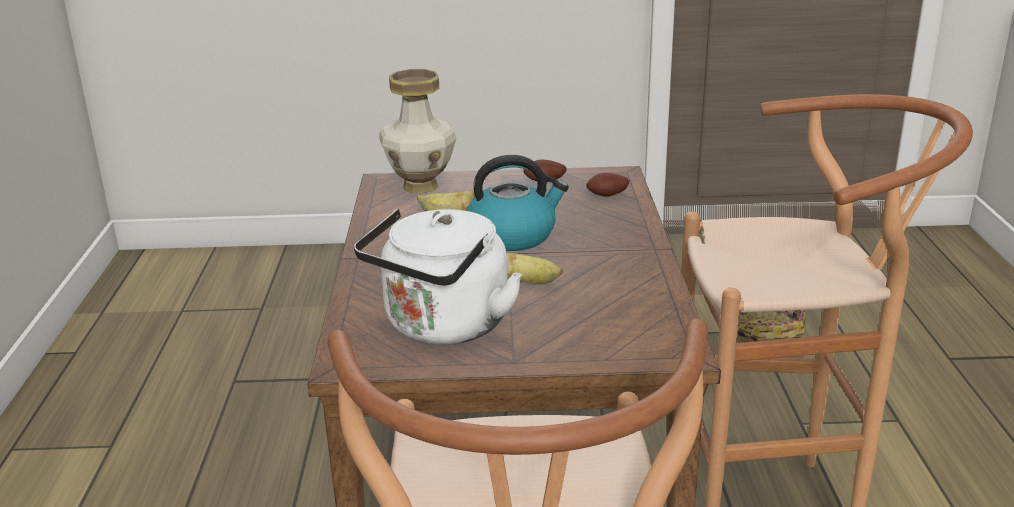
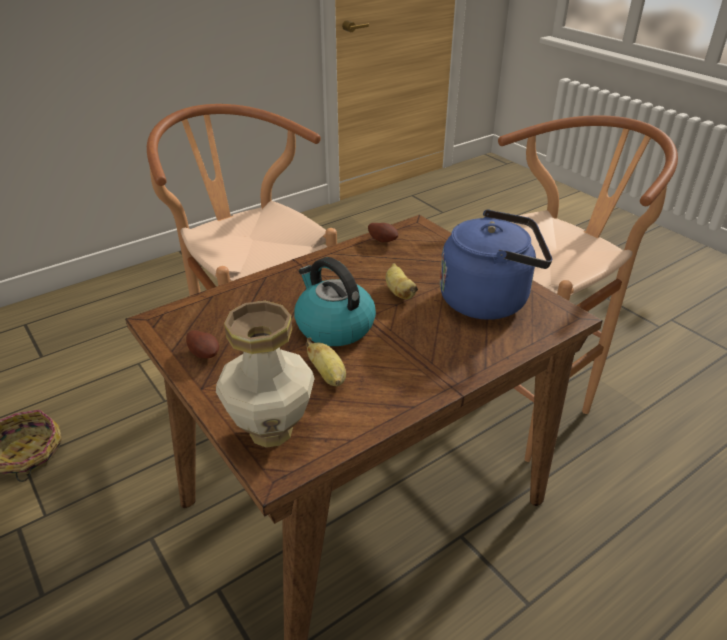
camera: 125 degrees left, 10 degrees up
white kettle [354,209,522,345] -> blue kettle [440,209,552,320]
potato [586,173,630,197] -> potato moved to [368,223,398,242]

